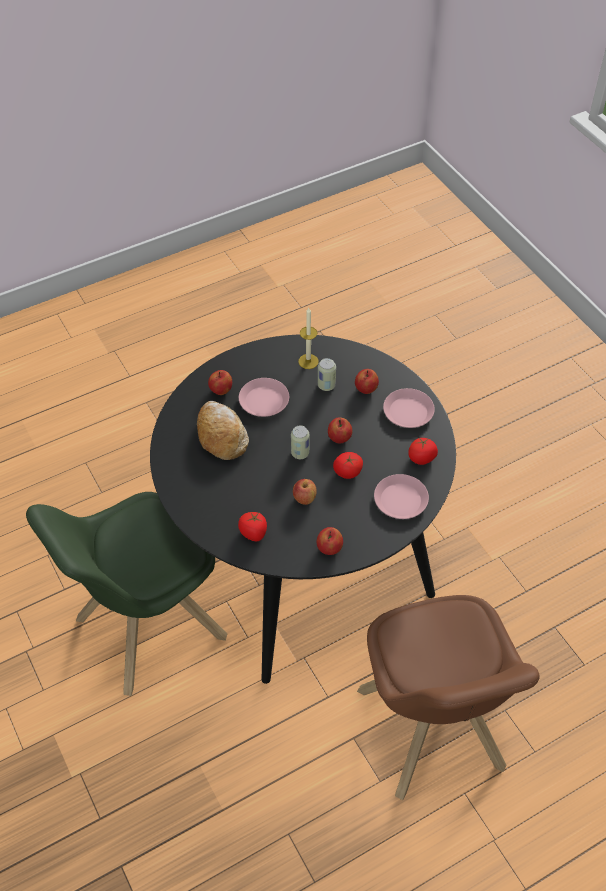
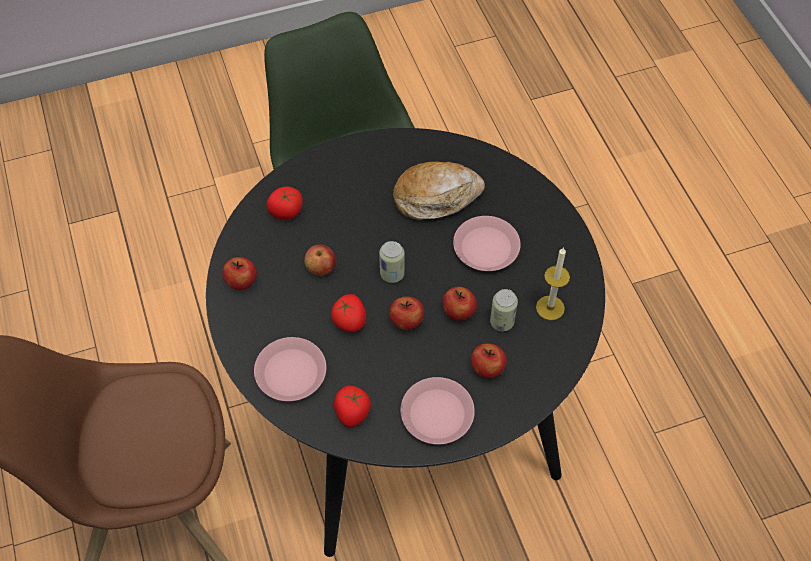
camera: 100 degrees right, 5 degrees up
apple [208,370,232,395] -> apple moved to [442,287,477,321]

